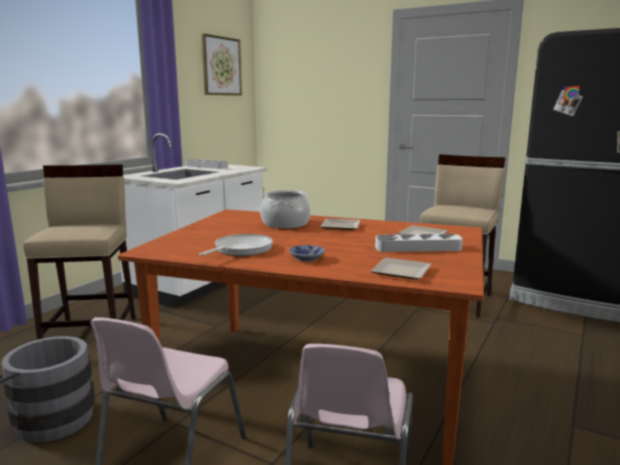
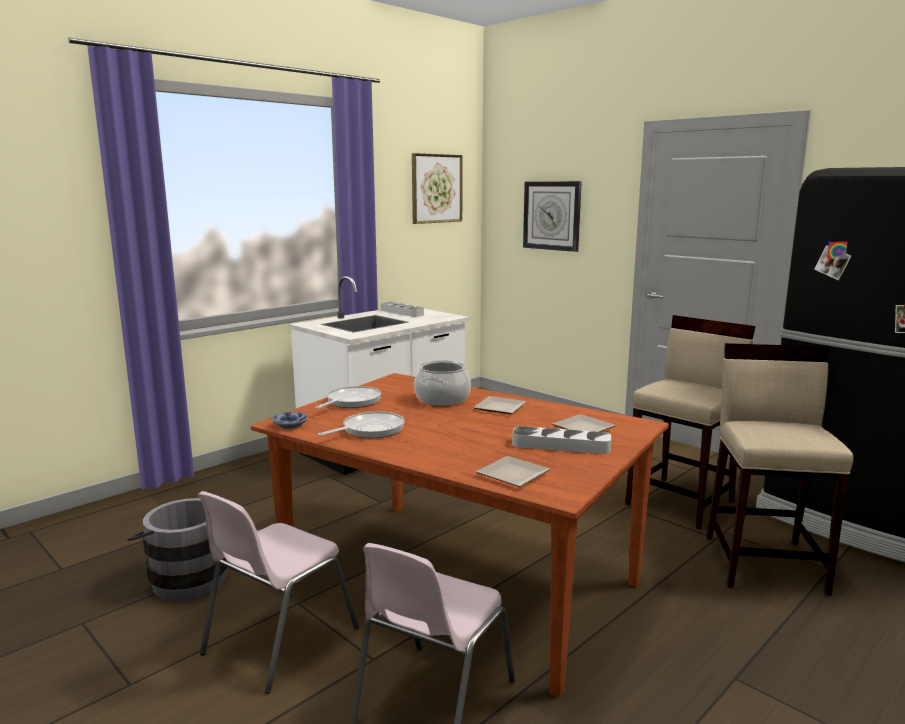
camera: 15 degrees right, 0 degrees up
beige stool [23,164,136,340] -> beige stool moved to [706,343,853,596]
bowl [289,245,325,262] -> bowl moved to [272,412,308,429]
none -> frying pan [315,386,381,409]
none -> wall clock [523,181,582,252]

